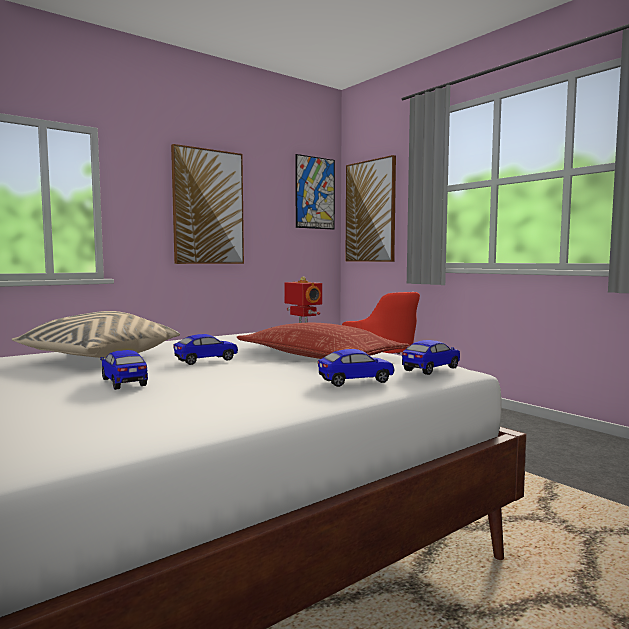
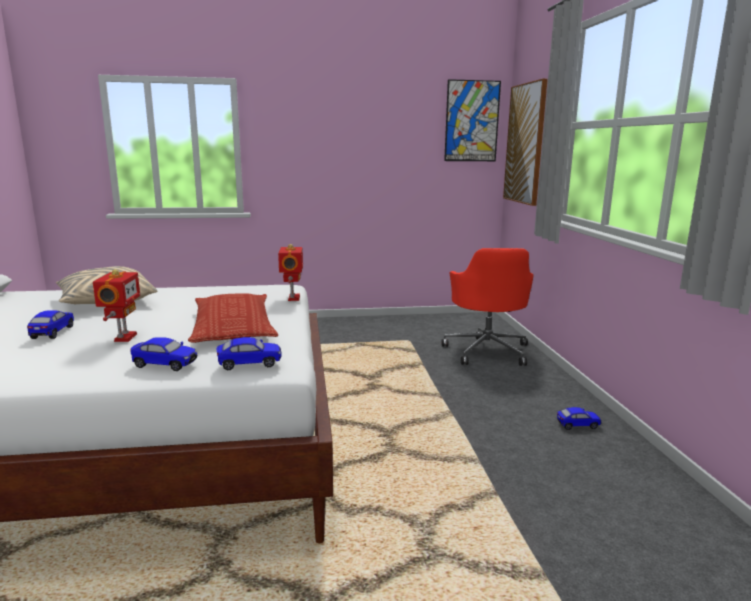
camera: 30 degrees right, 10 degrees up
picture [171,144,244,264] -> none
toy car [174,334,238,365] -> toy car moved to [557,407,601,430]
none -> toy robot [93,269,140,342]

